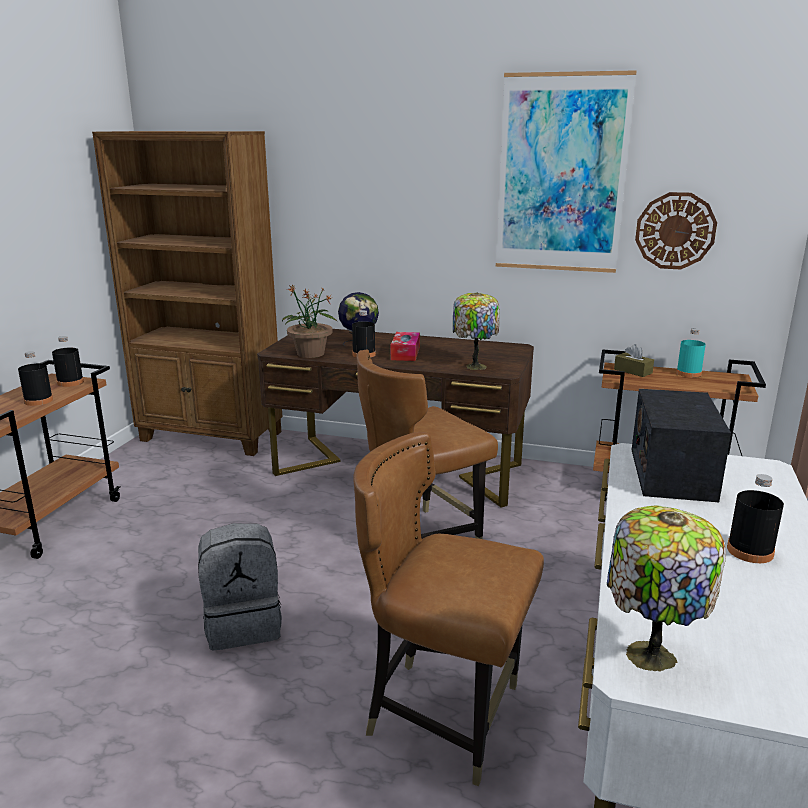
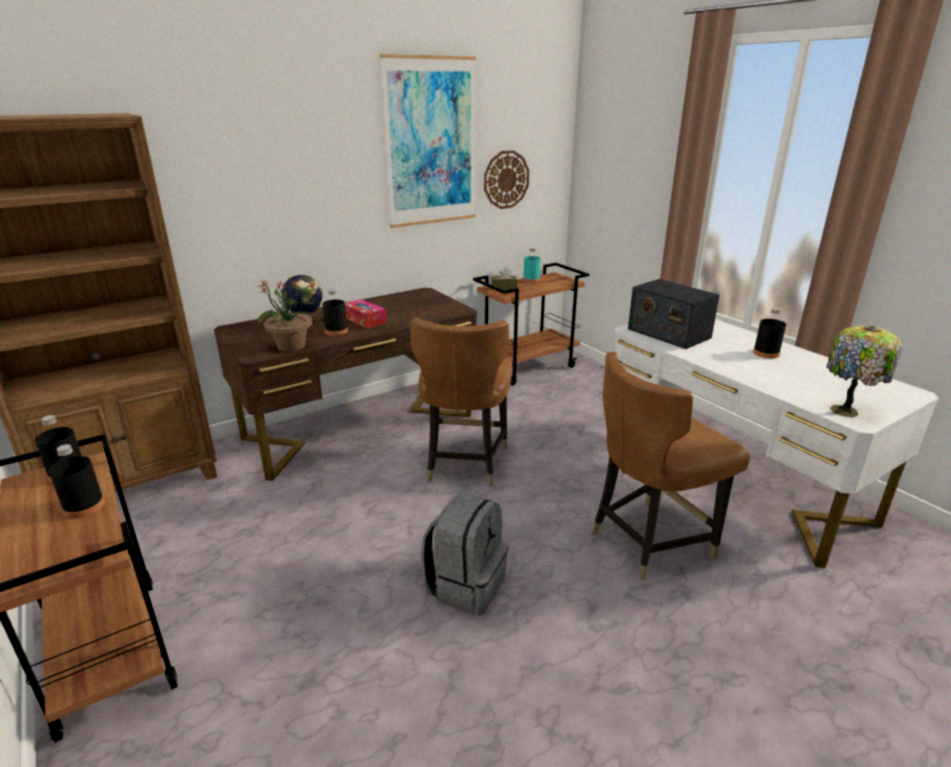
camera: 50 degrees left, 5 degrees up
table lamp [453,292,500,370] -> none

